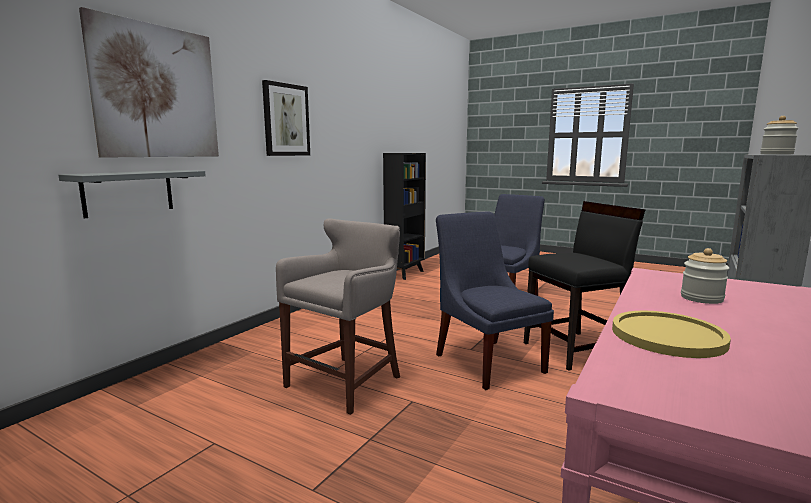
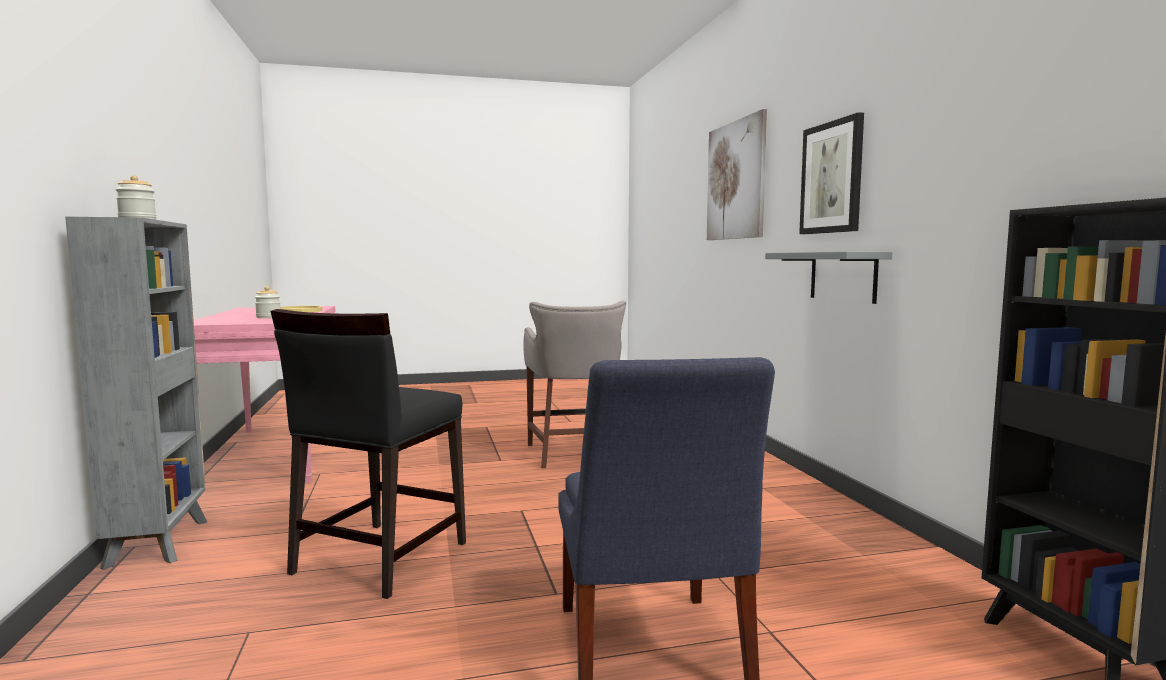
camera: 135 degrees right, 5 degrees down
grey shelf [58,170,206,218] -> grey shelf moved to [765,252,892,304]
blue chair [436,211,554,390] -> none

